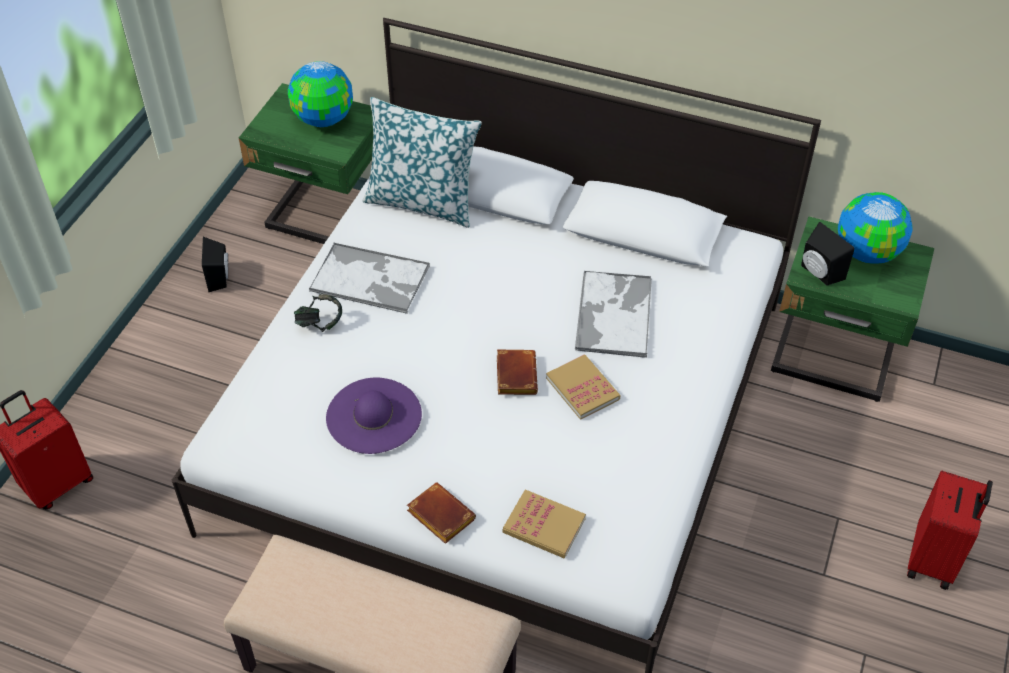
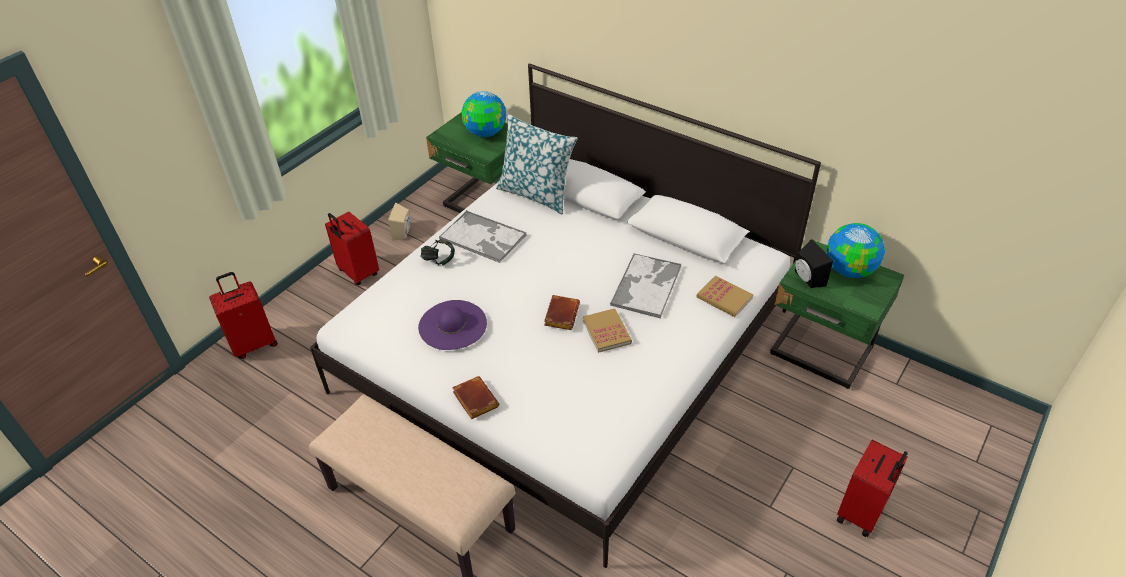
camera: 15 degrees right, 5 degrees down
black speaker [202,237,228,292] -> beige speaker [388,202,411,240]
book [503,490,586,558] -> book moved to [696,276,753,317]
none -> red suitcase [325,211,379,285]

